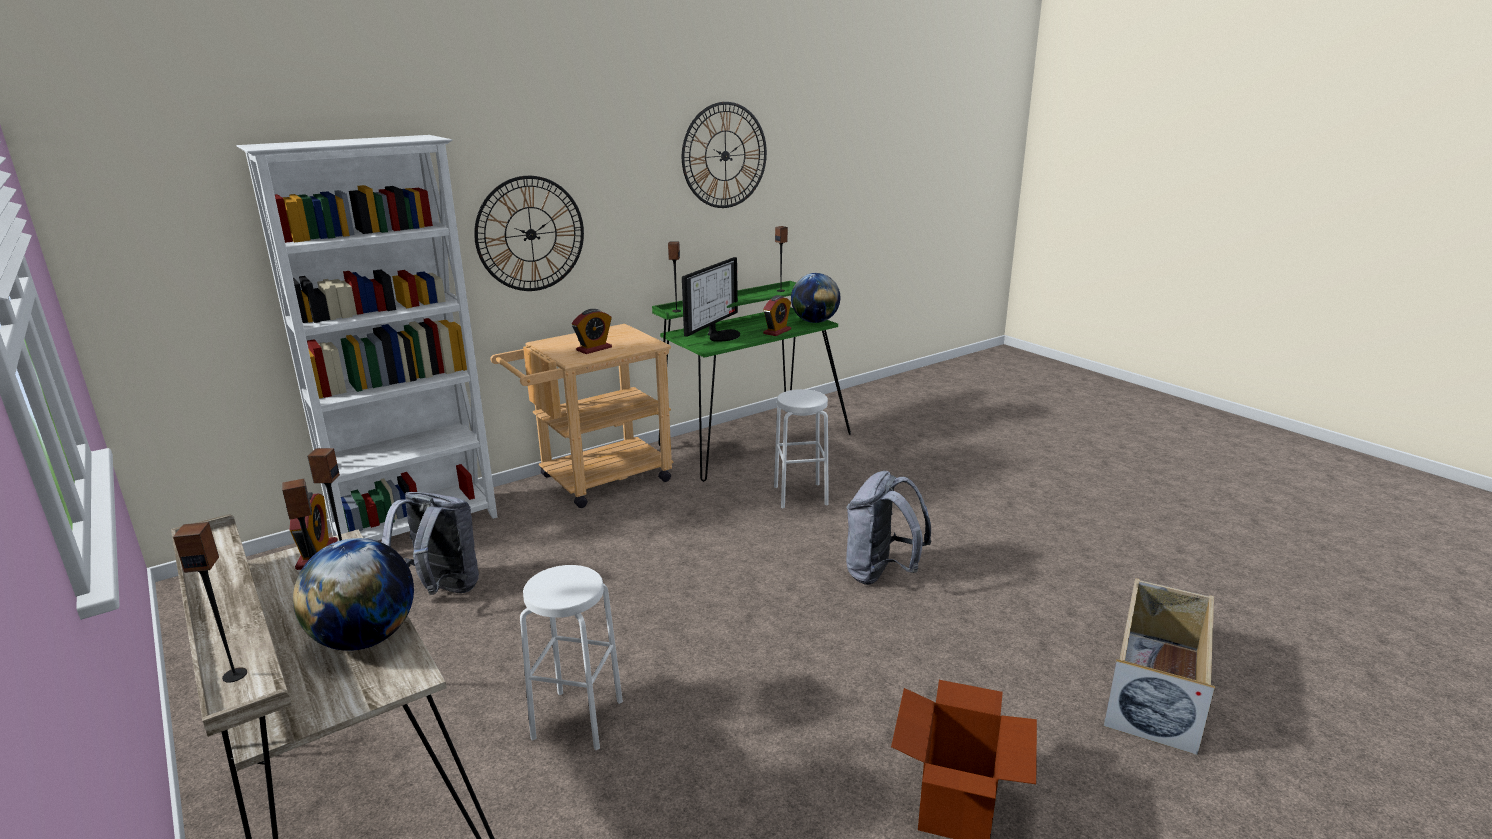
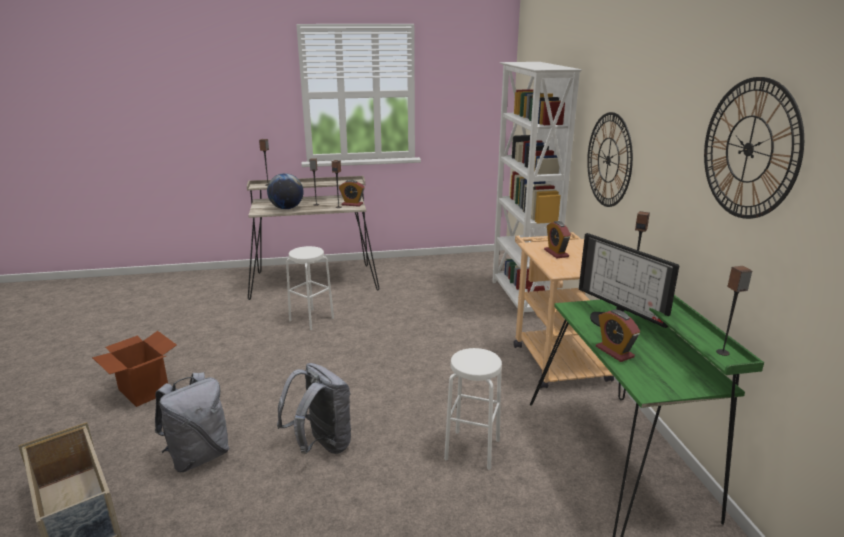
camera: 115 degrees right, 0 degrees up
grey backpack [382,492,479,595] -> grey backpack moved to [155,372,229,472]
globe [791,273,840,323] -> none

